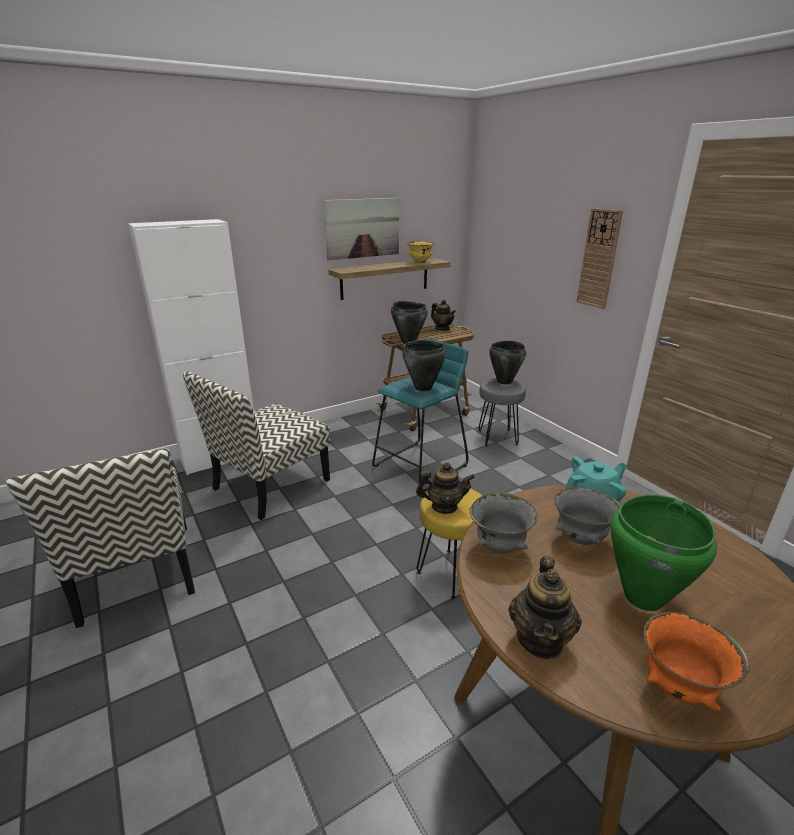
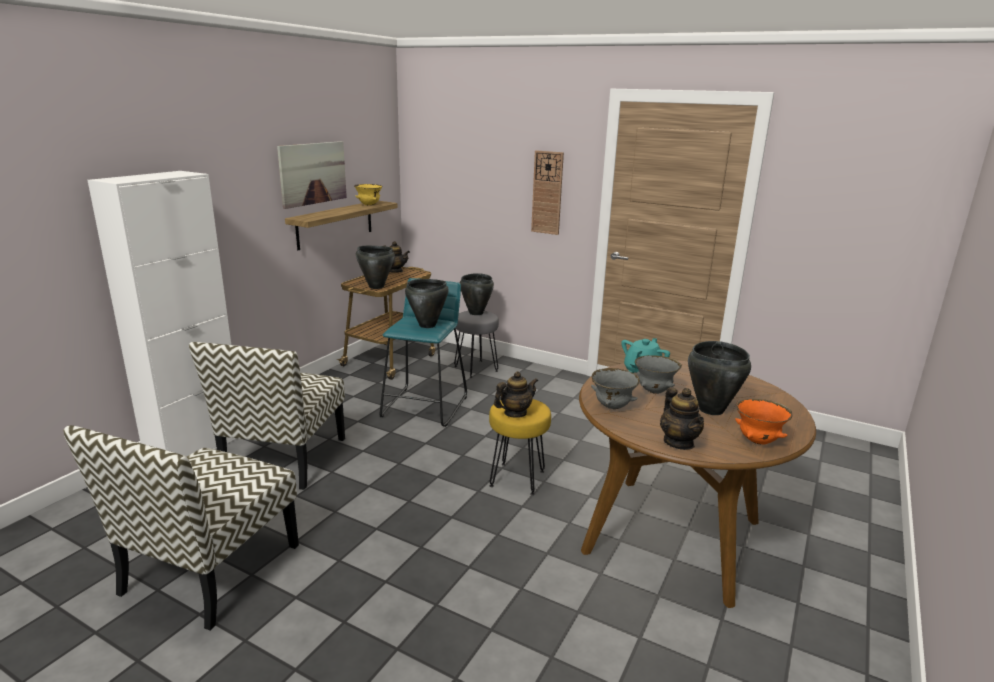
camera: 30 degrees left, 5 degrees down
chair [6,449,195,628] -> chair turned 75 degrees clockwise [63,425,299,631]
green cooking pot [610,495,717,611] -> black cooking pot [688,341,751,415]

